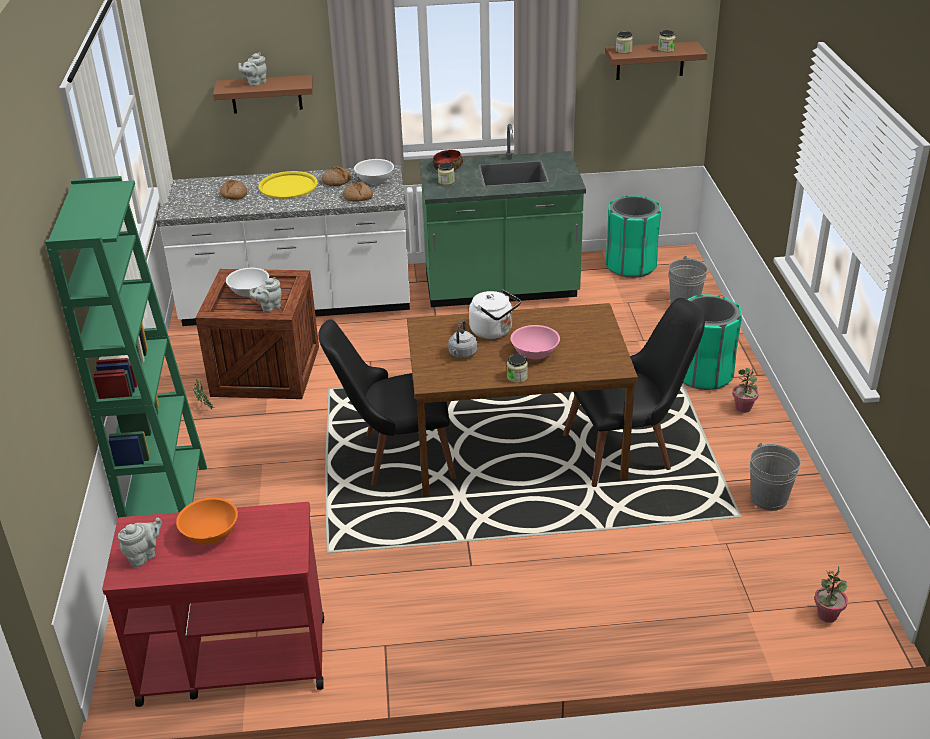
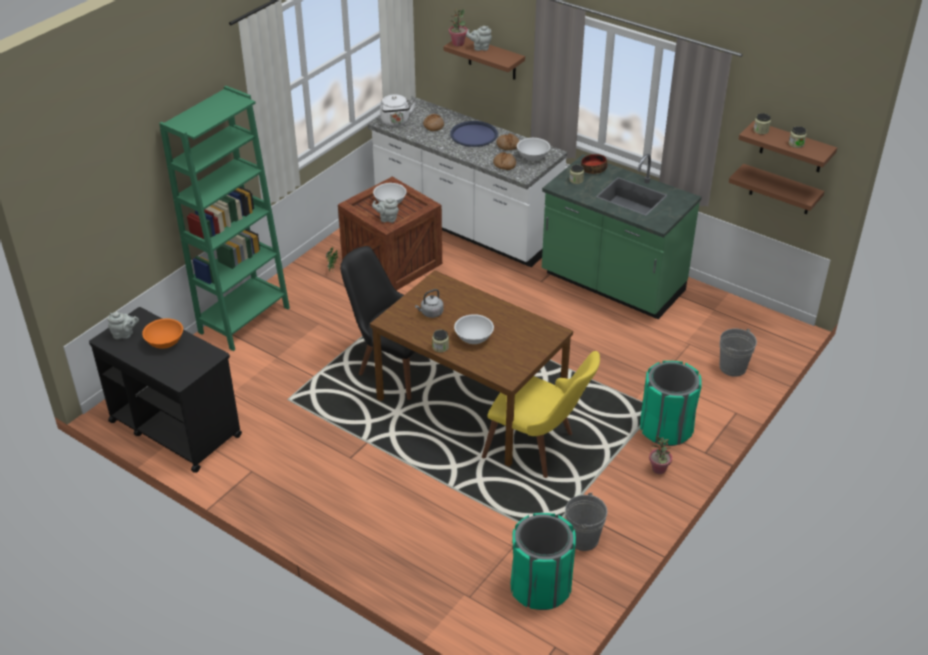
camera: 40 degrees right, 5 degrees up
red cart [102,502,324,707] -> black cart [89,307,242,473]
yellow tray [258,171,318,199] -> blue tray [450,121,498,147]
white kettle [469,289,521,339] -> white kettle moved to [380,94,415,127]
pink bowl [510,325,560,359] -> white bowl [454,314,494,344]
black chair [563,298,705,487] -> yellow chair [482,351,600,478]
green trash can [605,195,661,278] -> green trash can moved to [511,513,576,610]
potted plant [814,566,848,623] -> potted plant moved to [449,9,468,46]
none -> brown shelf [729,164,824,214]

